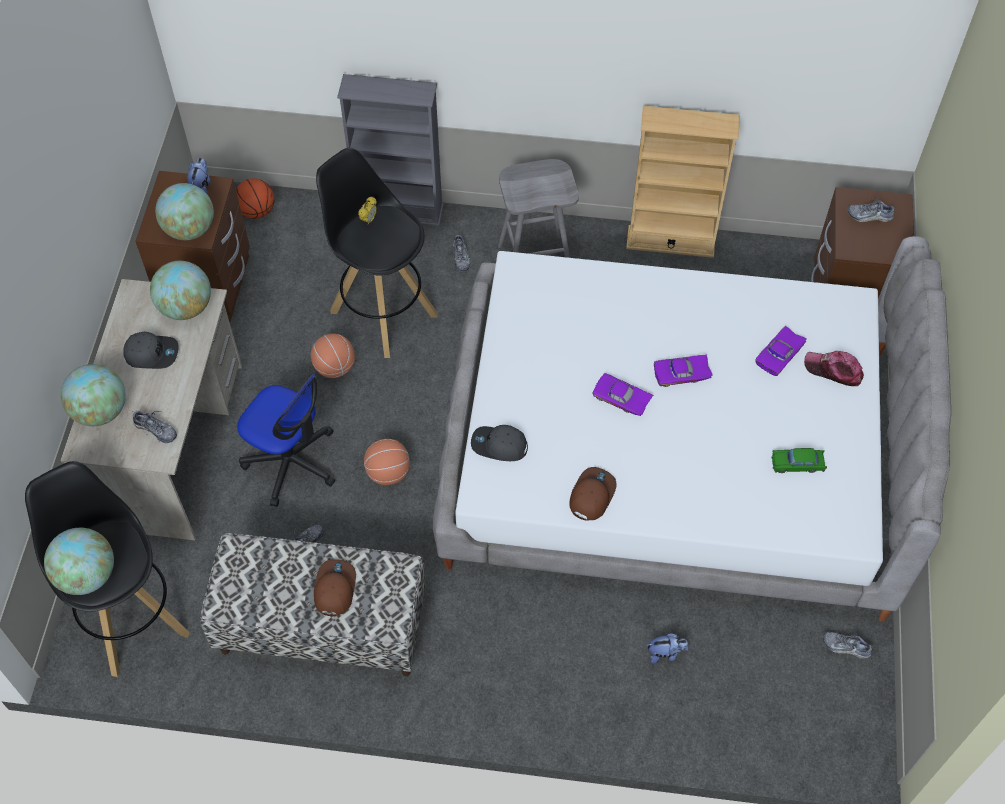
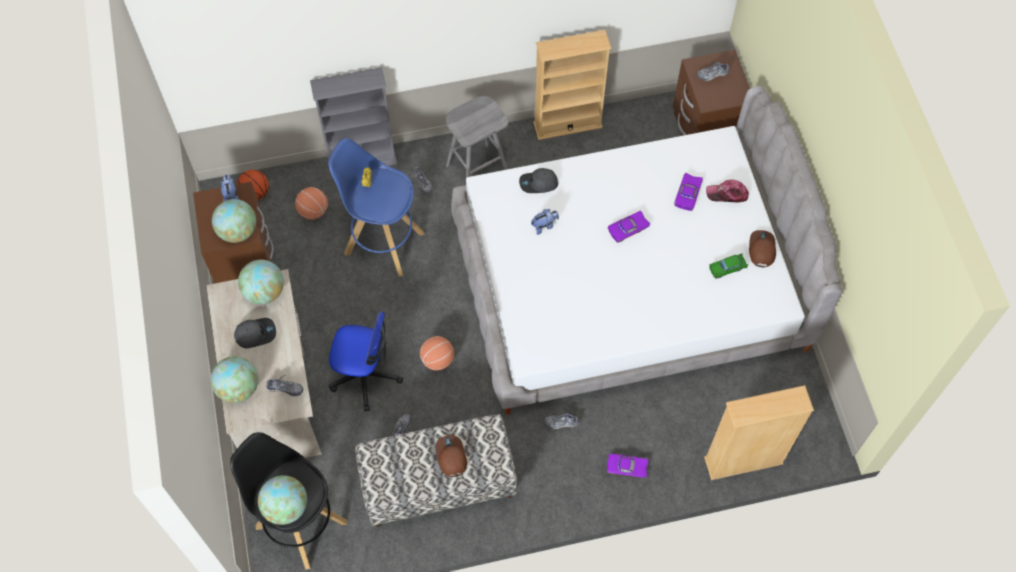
camera: 20 degrees left, 5 degrees up
basketball [311,334,355,378] -> basketball moved to [295,187,328,220]
black stool [316,148,438,358] -> blue stool [328,138,425,277]
grey cap [471,425,528,461] -> grey cap moved to [519,168,558,193]
brown cap [570,467,617,521] -> brown cap moved to [749,230,776,267]
purple toy car [593,373,653,416] -> purple toy car moved to [607,453,649,478]
plush toy [647,633,689,664] -> plush toy moved to [531,209,559,235]
shoe [823,630,874,659] -> shoe moved to [544,411,579,429]
none -> beige bookcase [704,385,814,480]

